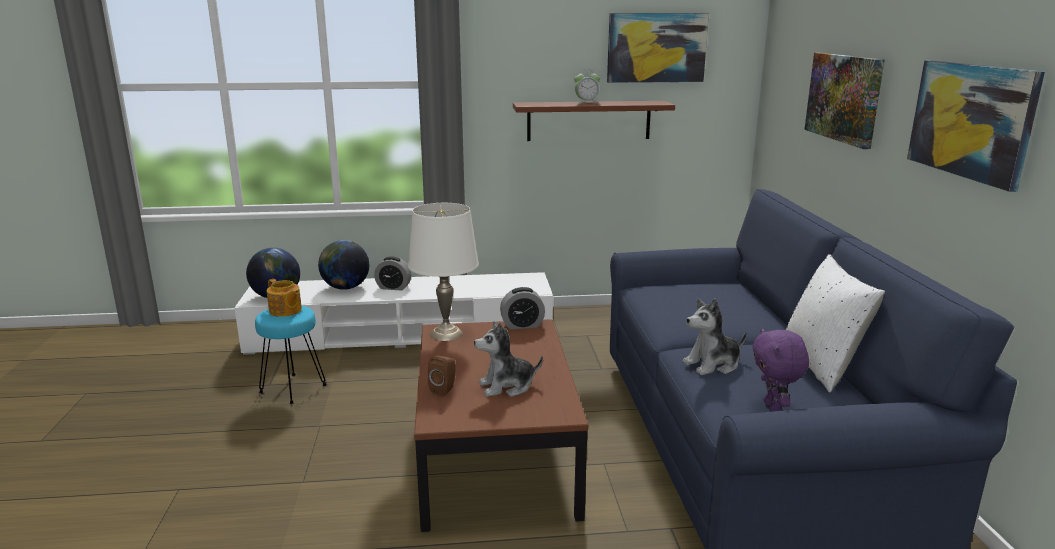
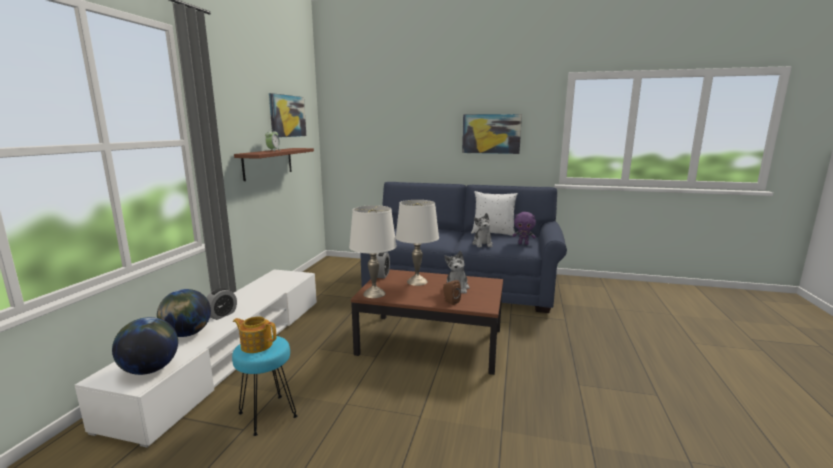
camera: 70 degrees left, 5 degrees down
teapot [267,279,302,317] -> teapot turned 135 degrees counterclockwise [233,316,276,353]
picture [804,53,885,149] -> none
none -> white table lamp [395,200,439,286]

